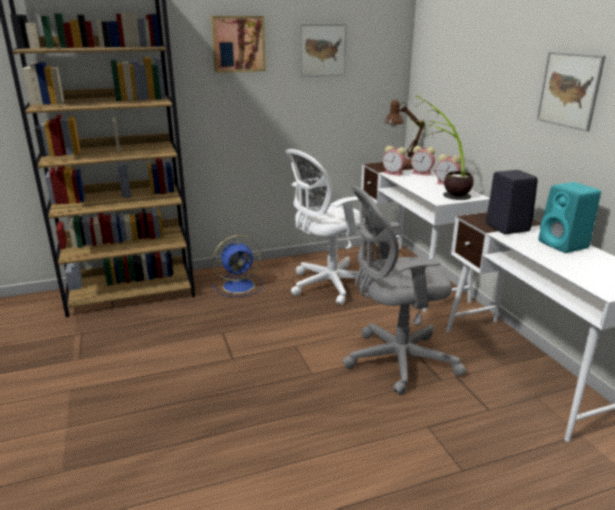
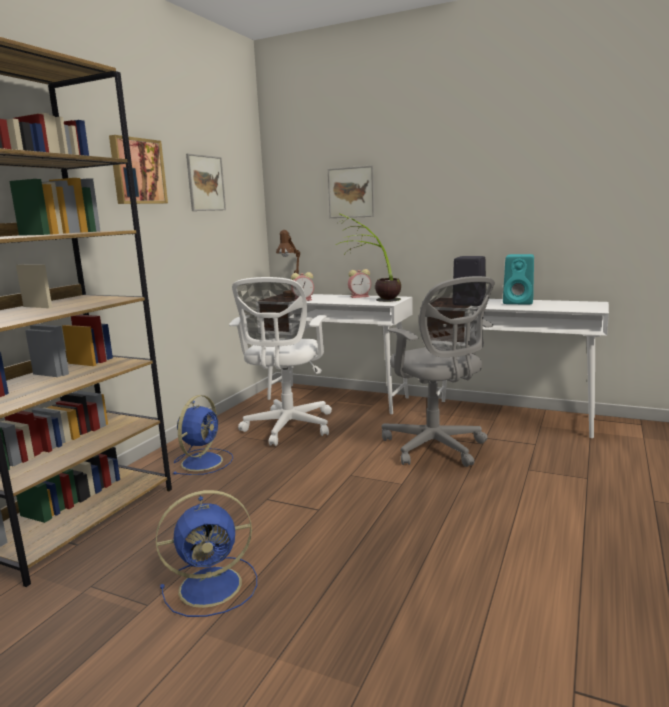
camera: 45 degrees left, 10 degrees down
grey office chair [343,186,466,395] -> grey office chair turned 60 degrees counterclockwise [382,276,495,467]
alarm clock [411,146,435,176] -> none
picture [537,51,606,131] -> picture moved to [328,165,375,218]
none -> blue fan [156,490,257,617]

